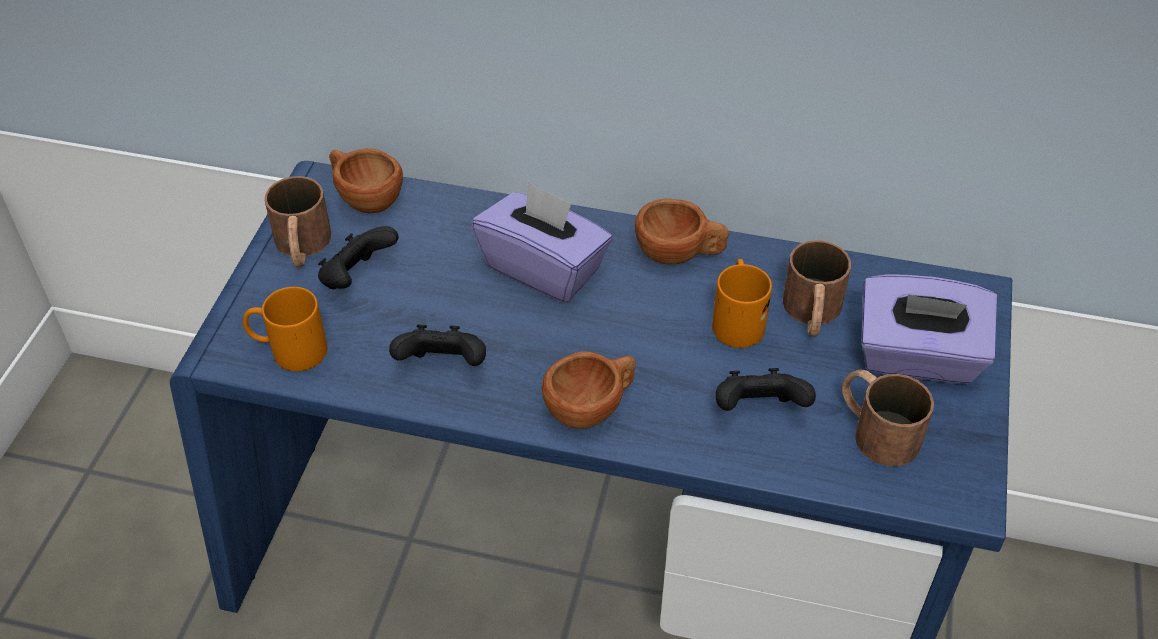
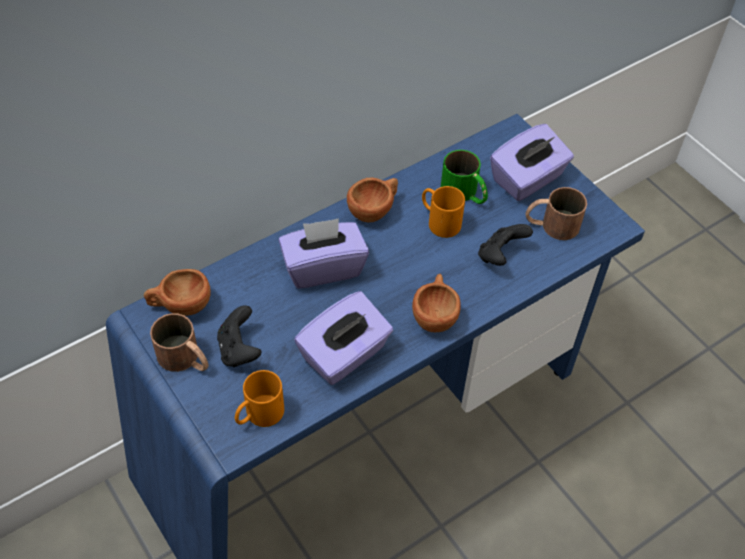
camera: 50 degrees left, 5 degrees up
black game controller [389,325,486,366] -> purple tissue box [294,291,393,385]
brown mug [783,240,851,337] -> green mug [441,150,488,204]

